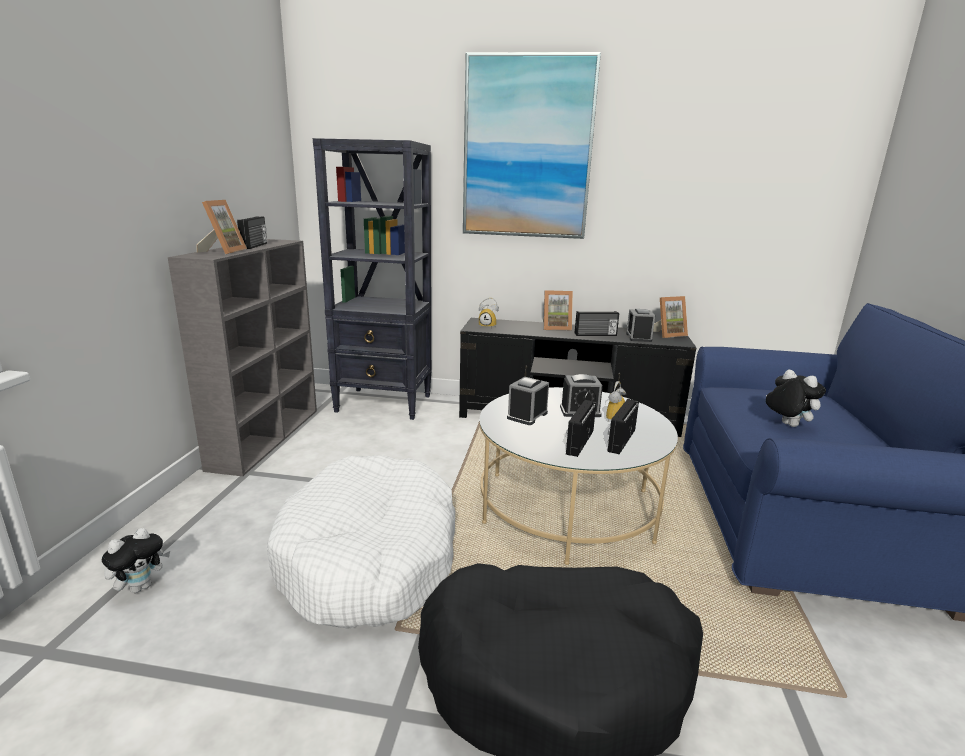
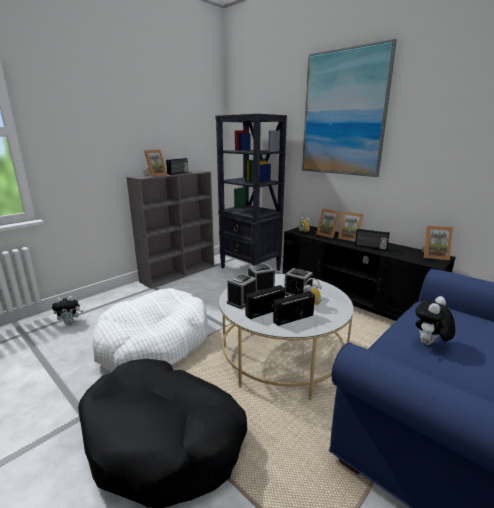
camera: 35 degrees right, 0 degrees up
alarm clock [626,309,655,342] -> alarm clock moved to [227,273,257,309]
plush toy [766,369,826,427] -> plush toy turned 135 degrees counterclockwise [415,296,455,345]
none -> picture frame [316,209,340,238]

